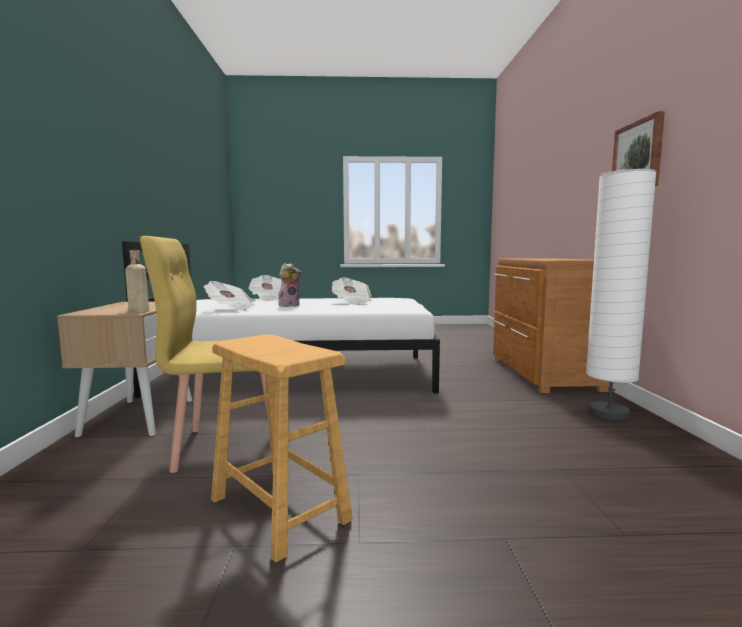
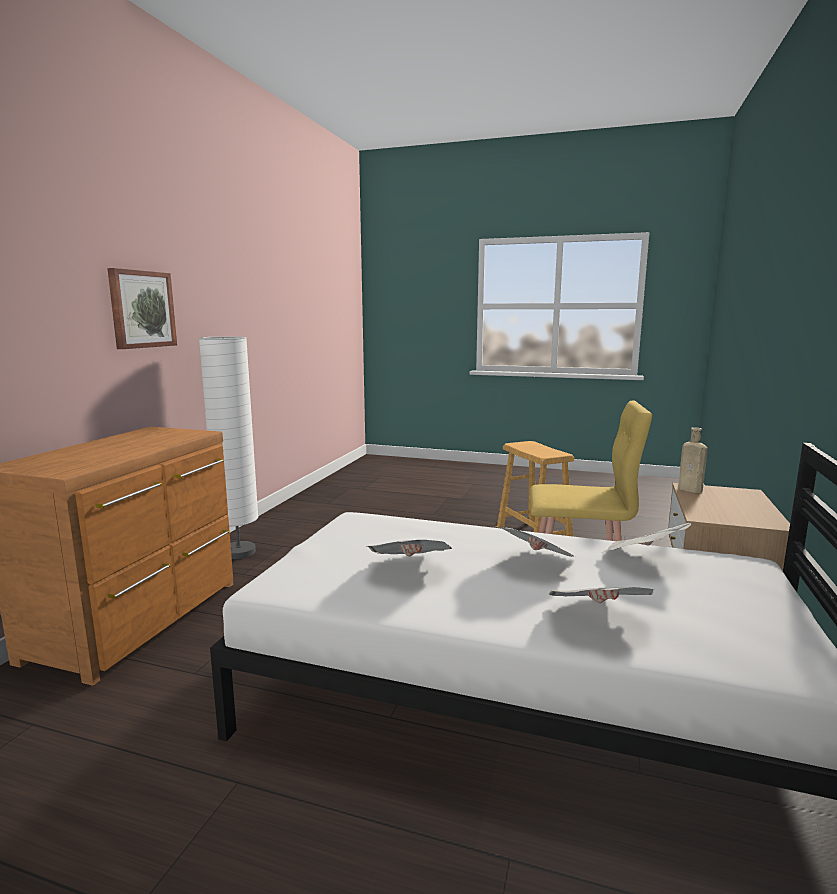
camera: 160 degrees left, 5 degrees up
plush toy [279,263,302,307] -> newspaper [494,526,576,557]

